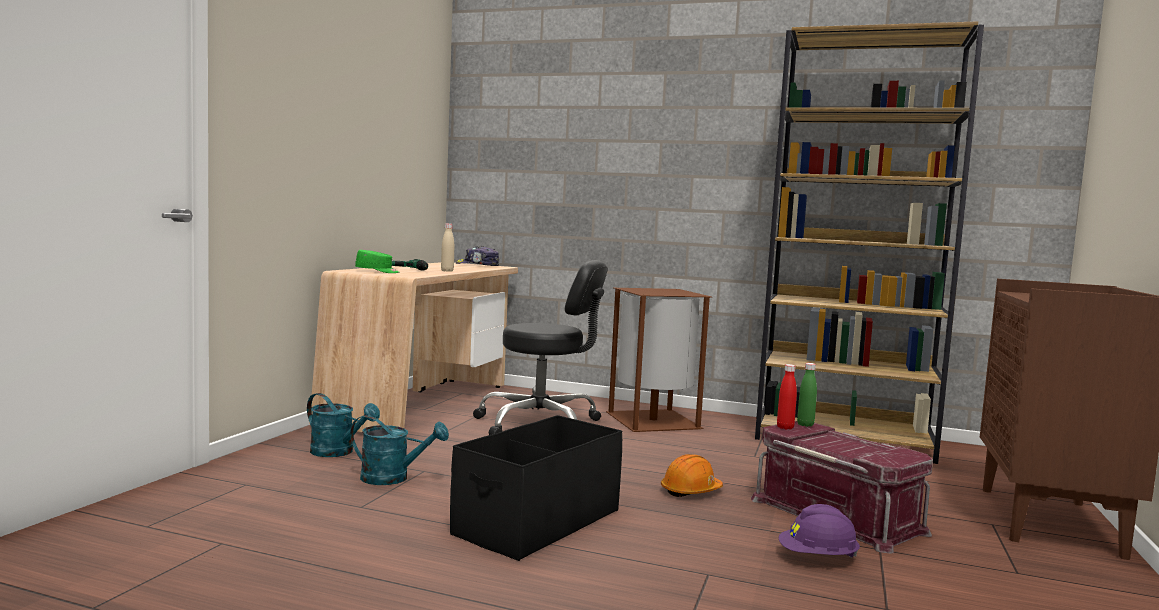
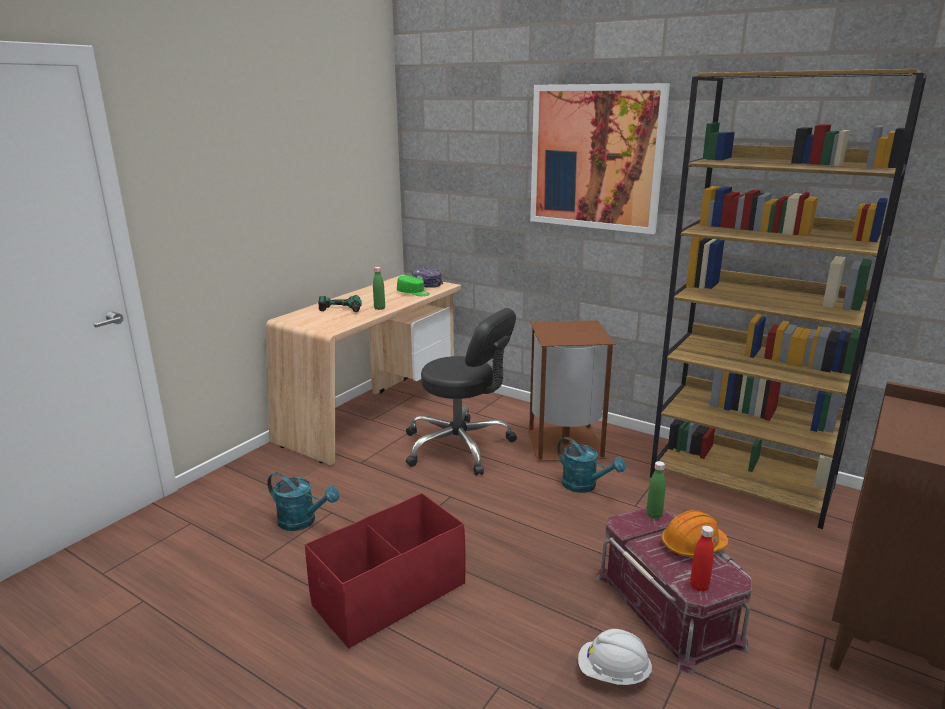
camera: 15 degrees right, 15 degrees up
turquoise watering can [307,393,380,457] -> turquoise watering can moved to [557,437,626,493]
green cap [355,250,400,273] -> green cap moved to [397,275,430,296]
beige bottle [441,224,454,272] -> green bottle [373,267,385,310]
black storage box [450,415,622,561] -> red storage box [305,493,466,649]
orange hard hat [661,454,723,497] -> orange hard hat moved to [661,510,728,557]
red bottle [777,364,797,429] -> red bottle moved to [690,525,714,592]
purple hard hat [779,504,860,558] -> white hard hat [578,629,652,685]
none -> picture [530,83,670,234]

